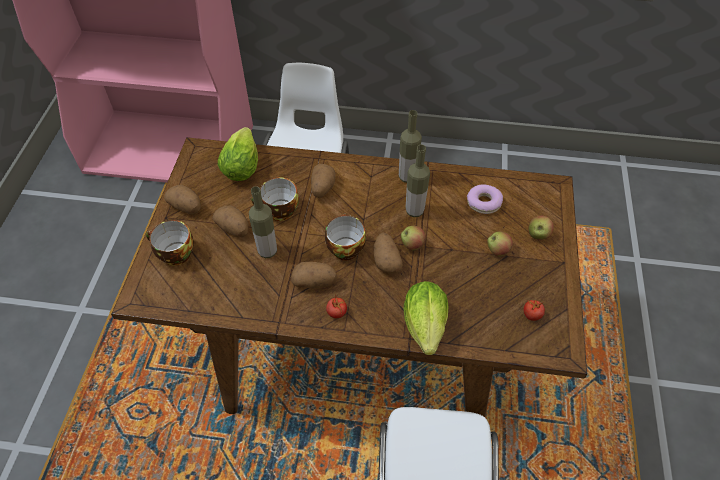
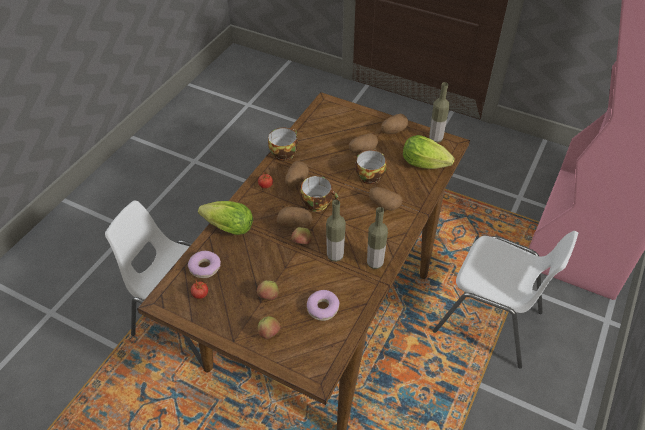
camera: 110 degrees right, 5 degrees down
cup [146,220,194,266] -> cup moved to [268,128,298,161]
bottle [249,186,277,258] -> bottle moved to [429,82,450,143]
none -> donut [188,251,221,278]

